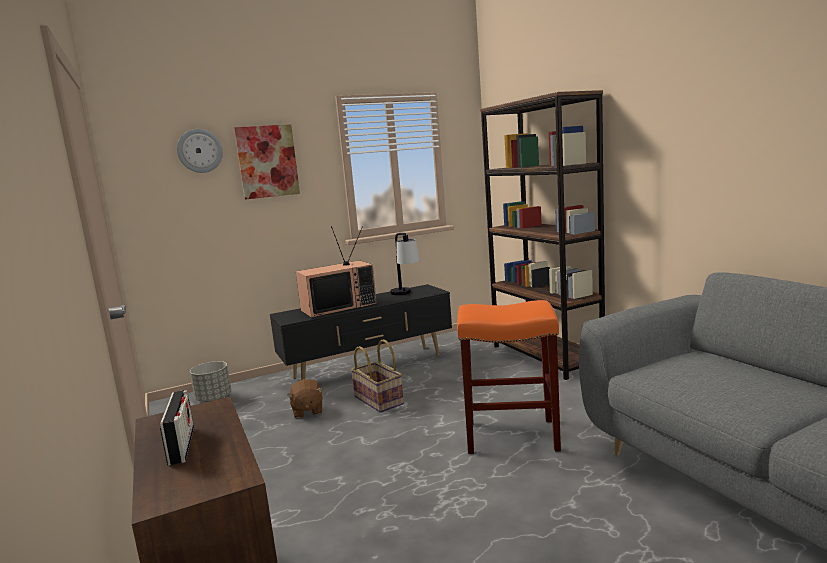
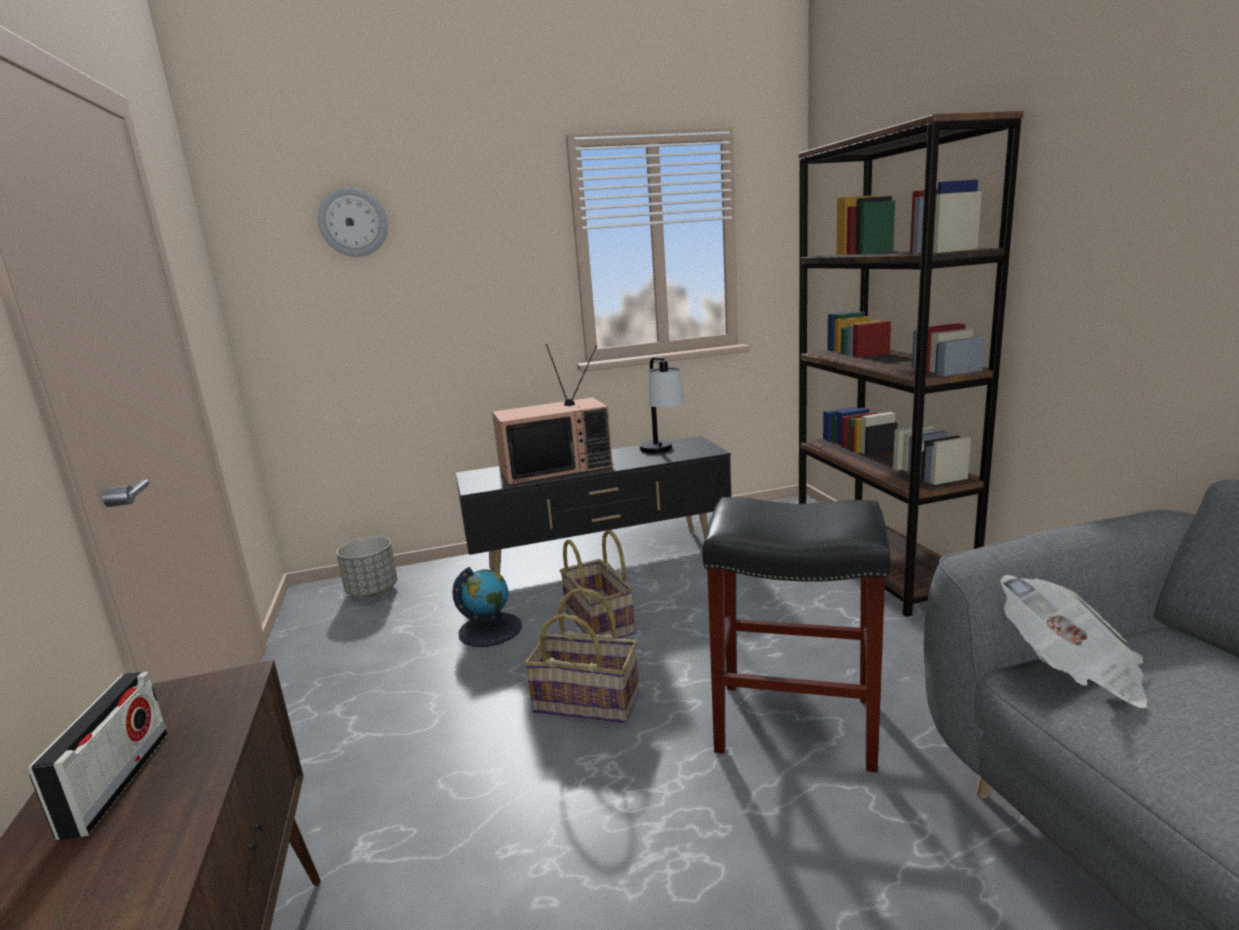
camera: 10 degrees right, 5 degrees up
picture [234,124,300,199] -> none
brown plush toy [287,379,323,418] -> globe [452,567,522,647]
orange stool [457,300,561,454] -> black stool [703,497,890,772]
none -> basket [524,588,639,723]
none -> newspaper [1000,575,1147,708]

